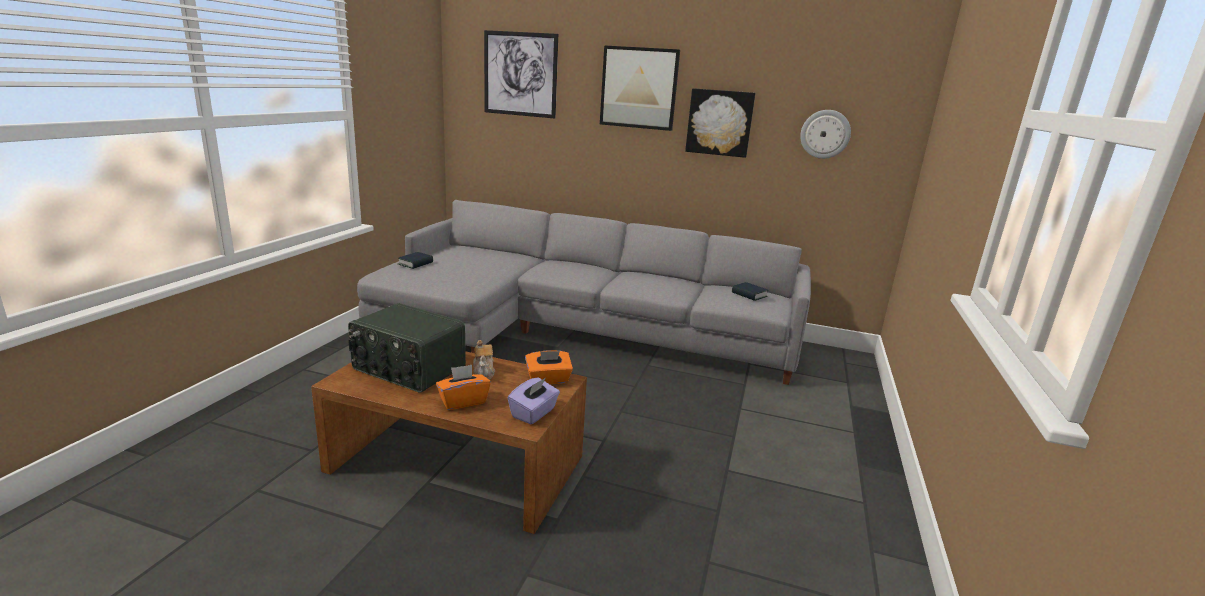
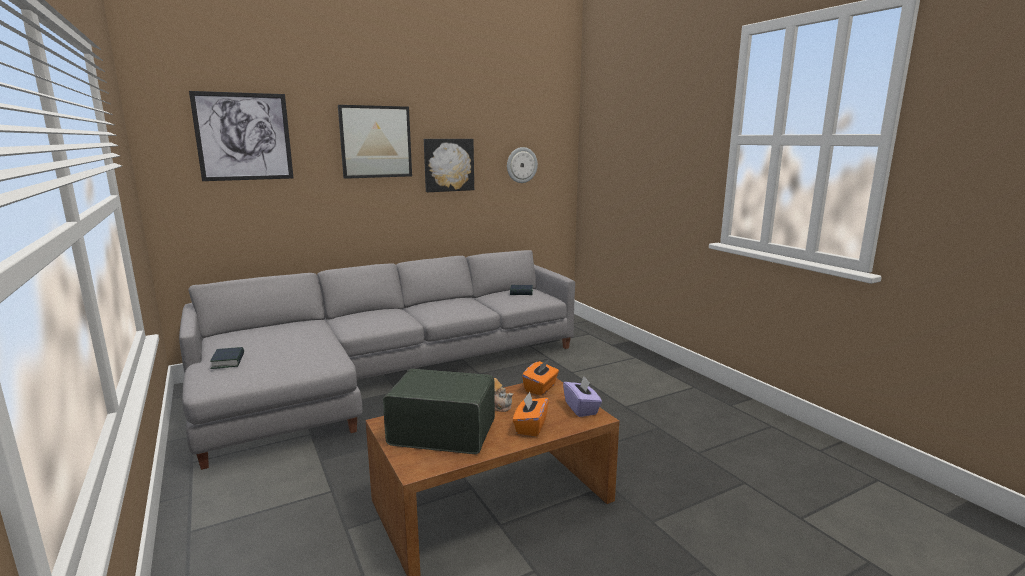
camera: 45 degrees left, 5 degrees down
radio [348,303,466,393] -> radio turned 150 degrees counterclockwise [383,369,495,454]

